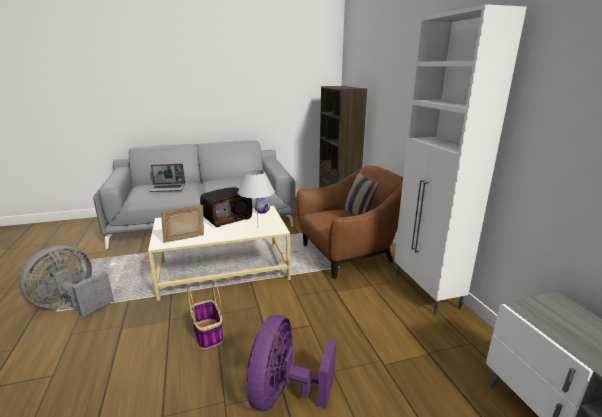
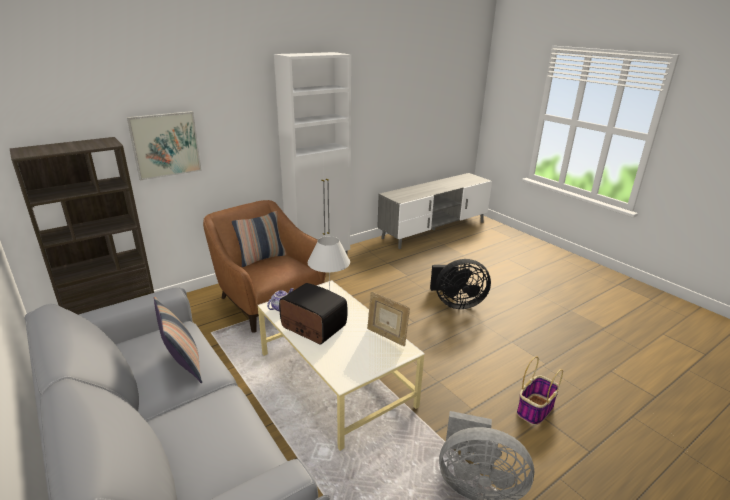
camera: 110 degrees left, 5 degrees up
laptop [148,164,185,192] -> none
basket [187,281,223,349] -> basket moved to [517,356,563,425]
purple fan [247,315,336,411] -> black fan [430,259,491,309]
none -> picture [127,111,202,181]
none -> pillow [154,297,202,383]

